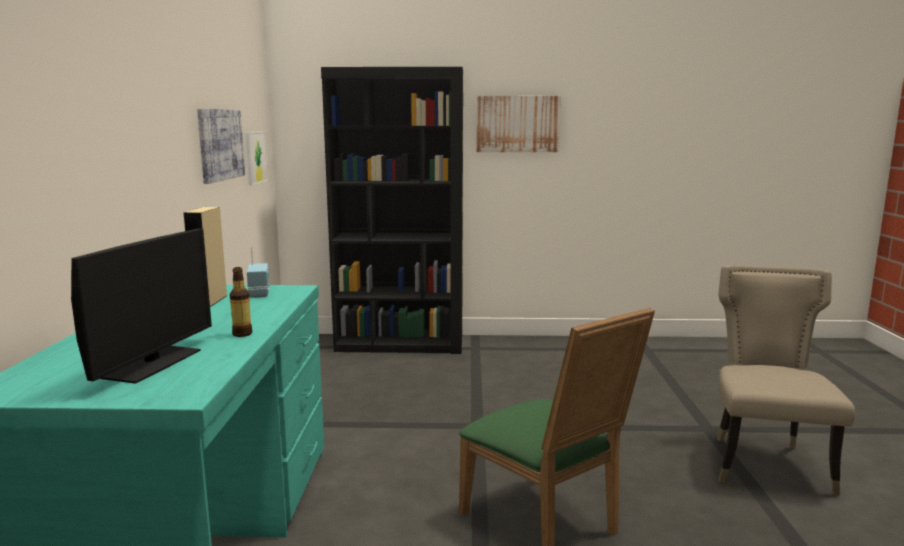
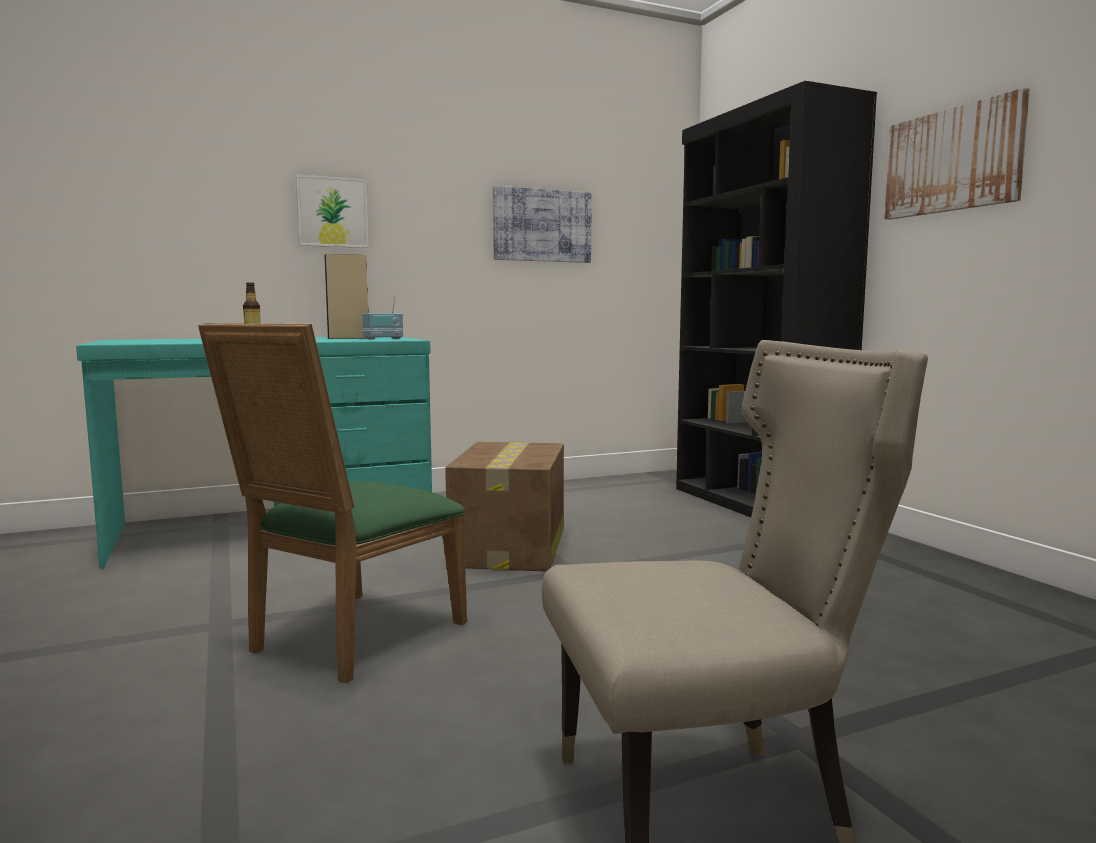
camera: 65 degrees right, 5 degrees down
monitor [71,229,212,384] -> none
picture [245,131,268,185] -> picture moved to [296,174,369,248]
none -> cardboard box [445,442,564,572]

